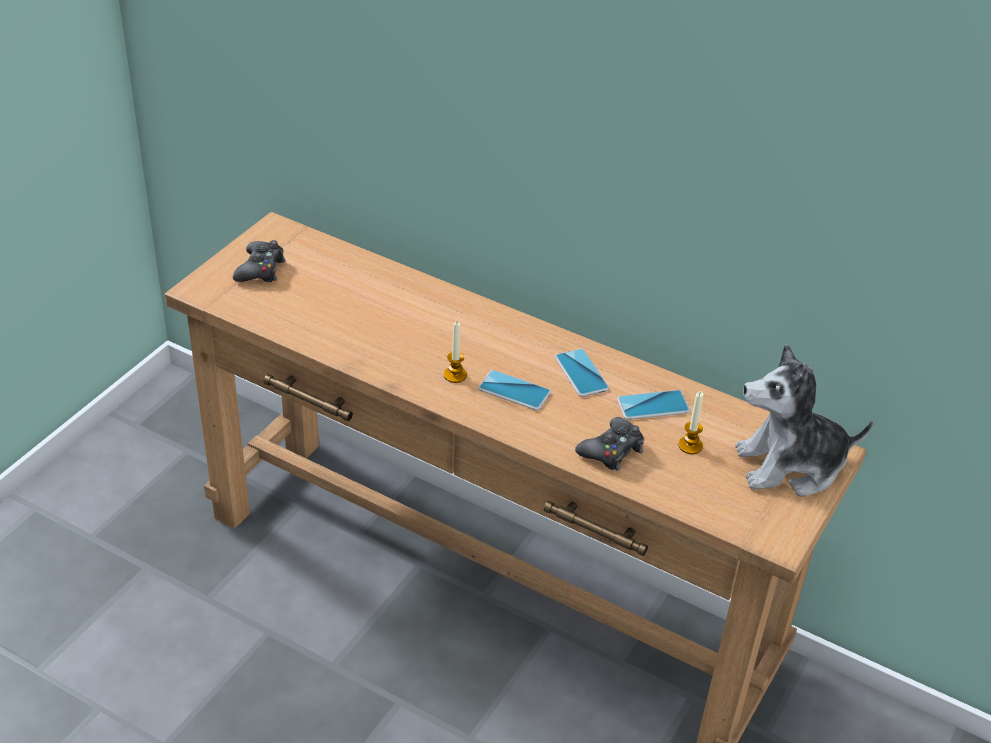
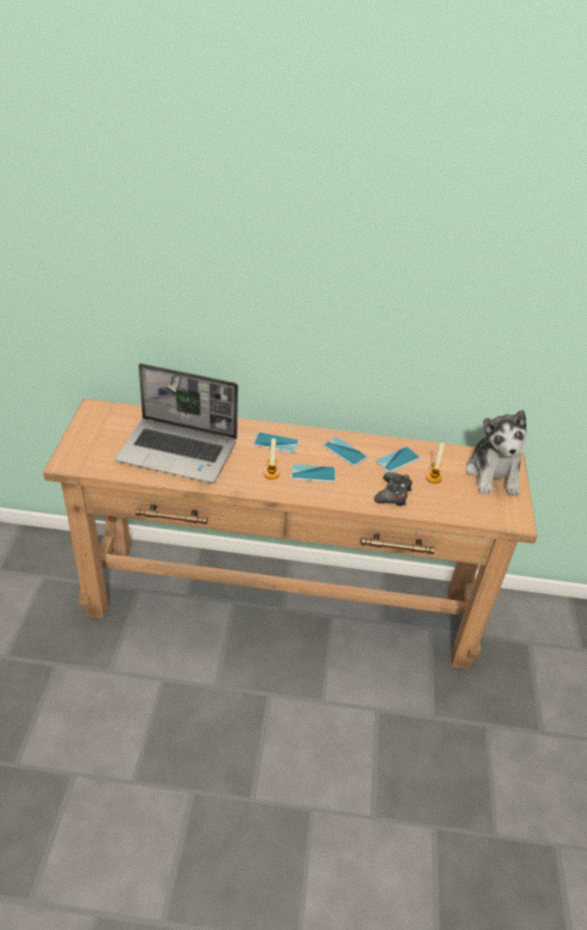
camera: 25 degrees left, 0 degrees up
black game controller [233,240,286,282] -> none
plush toy [735,344,873,497] -> plush toy turned 60 degrees counterclockwise [466,410,526,496]
none -> laptop [115,363,238,483]
none -> phone [253,432,299,453]

